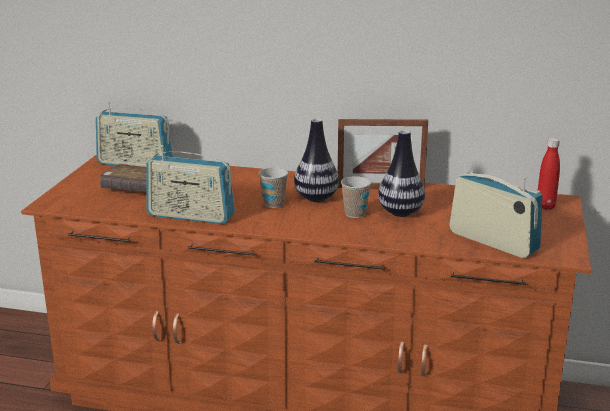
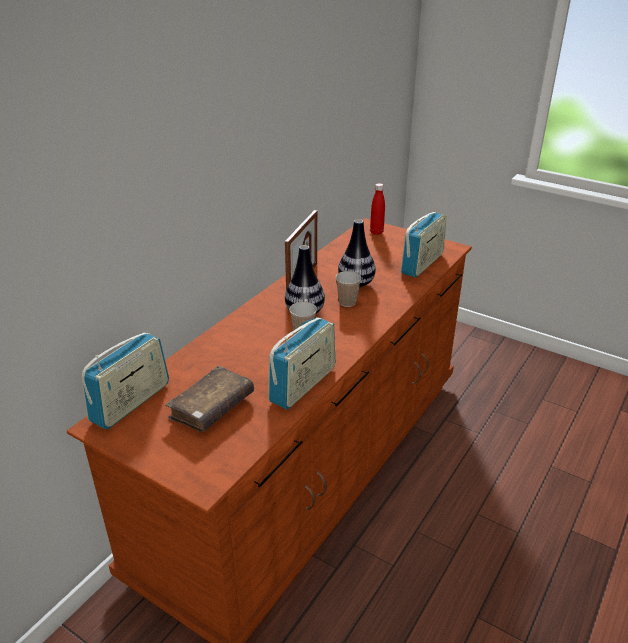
camera: 70 degrees left, 10 degrees up
radio [449,171,542,258] -> radio turned 150 degrees clockwise [401,212,447,278]

